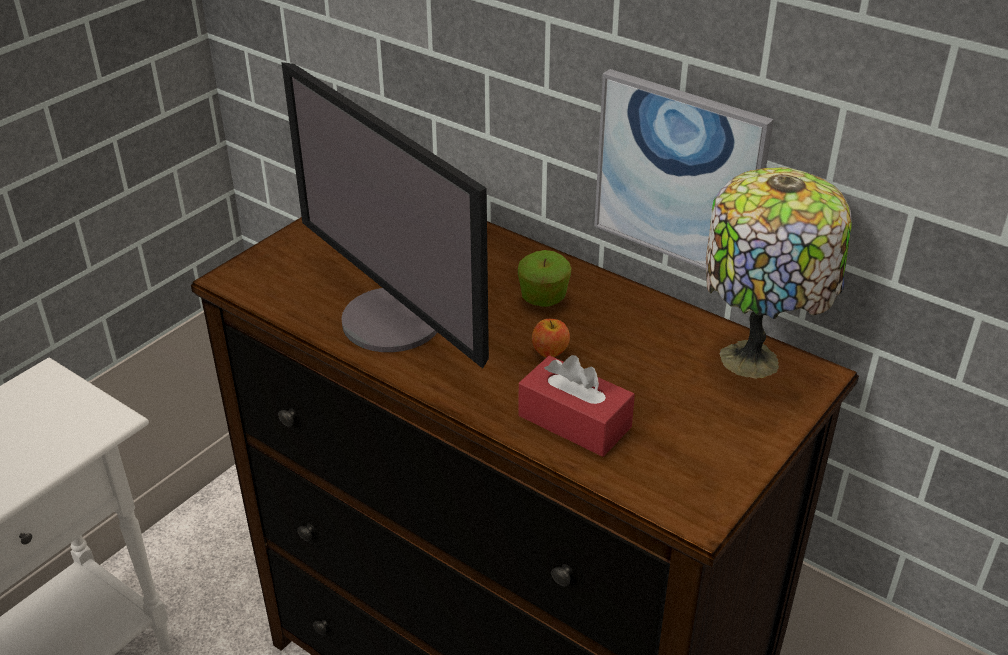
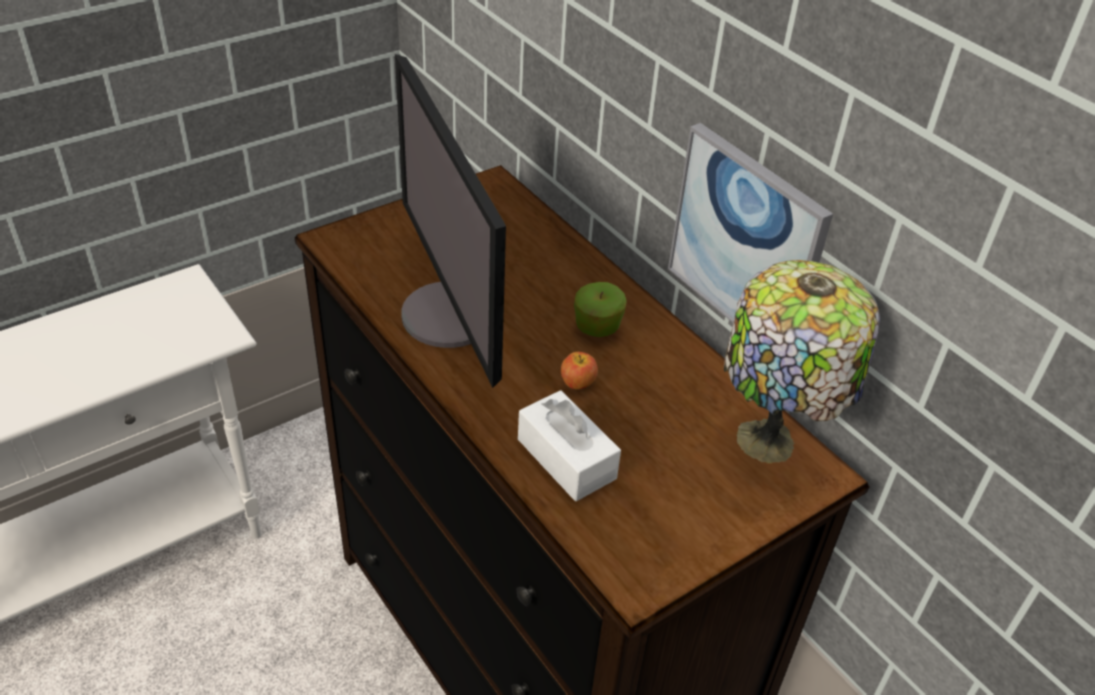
camera: 15 degrees right, 5 degrees up
red tissue box [518,355,635,457] -> white tissue box [518,390,621,501]

